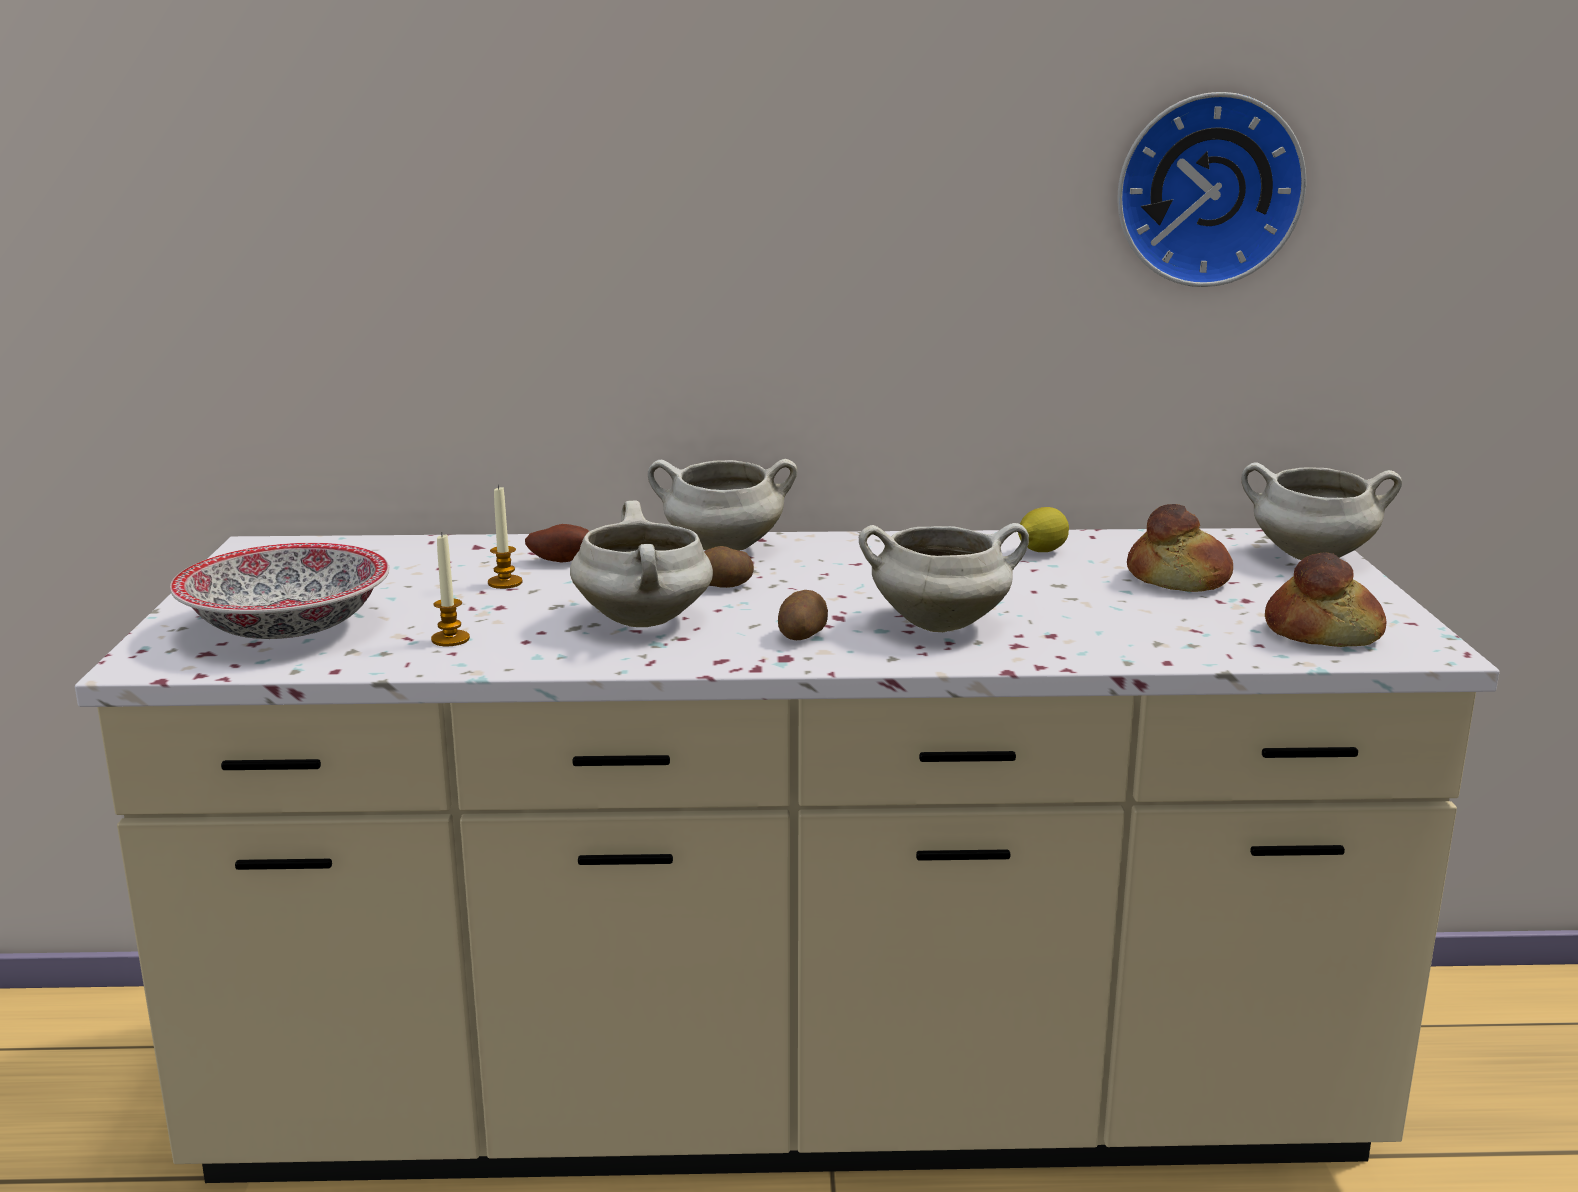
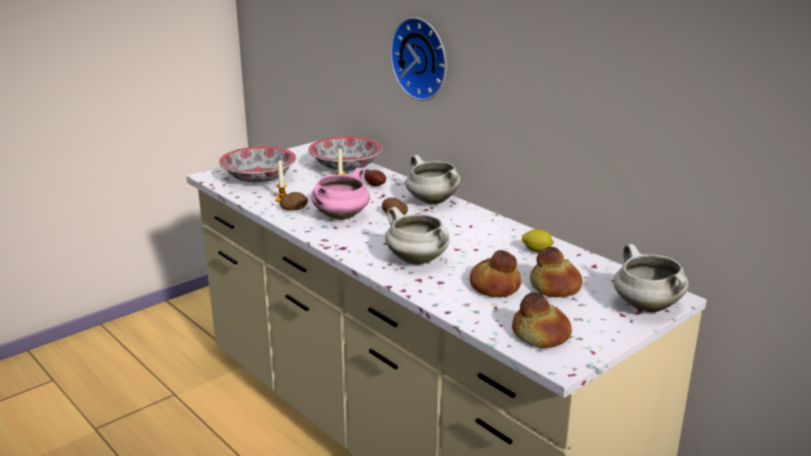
camera: 50 degrees right, 5 degrees up
white cooking pot [570,500,713,627] -> pink cooking pot [311,168,370,220]
potato [778,590,828,640] -> potato moved to [280,192,308,210]
wall clock [1117,92,1306,287] -> wall clock moved to [390,17,447,101]
none -> bowl [308,136,382,171]
none -> bread [470,250,521,297]

